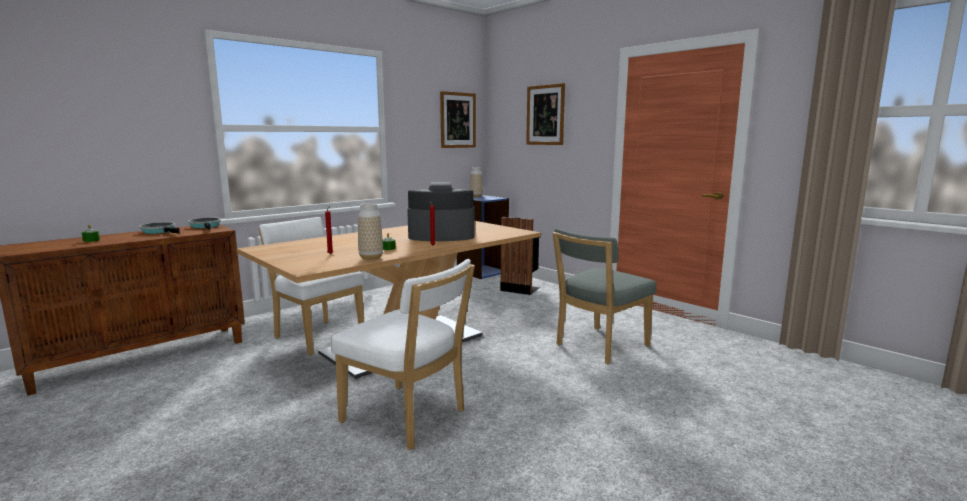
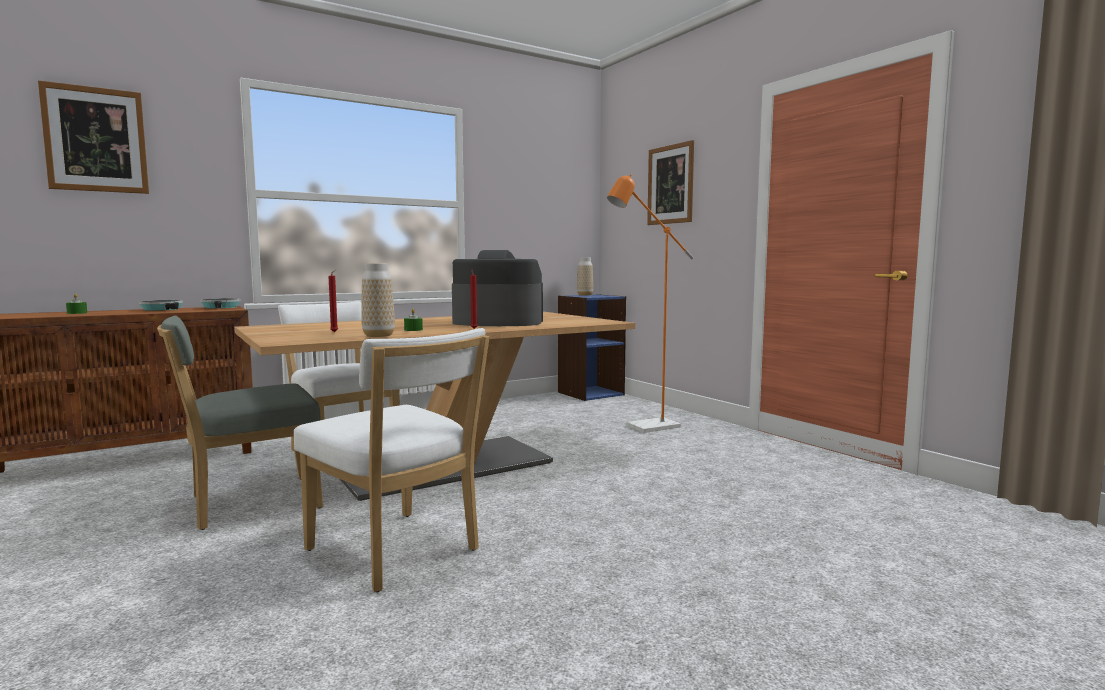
camera: 10 degrees right, 5 degrees down
picture [440,91,476,148] -> picture moved to [38,80,149,194]
black trash can [500,217,540,295] -> none
grey chair [552,228,656,364] -> grey chair moved to [157,316,323,530]
none -> orange floor lamp [607,174,694,433]

